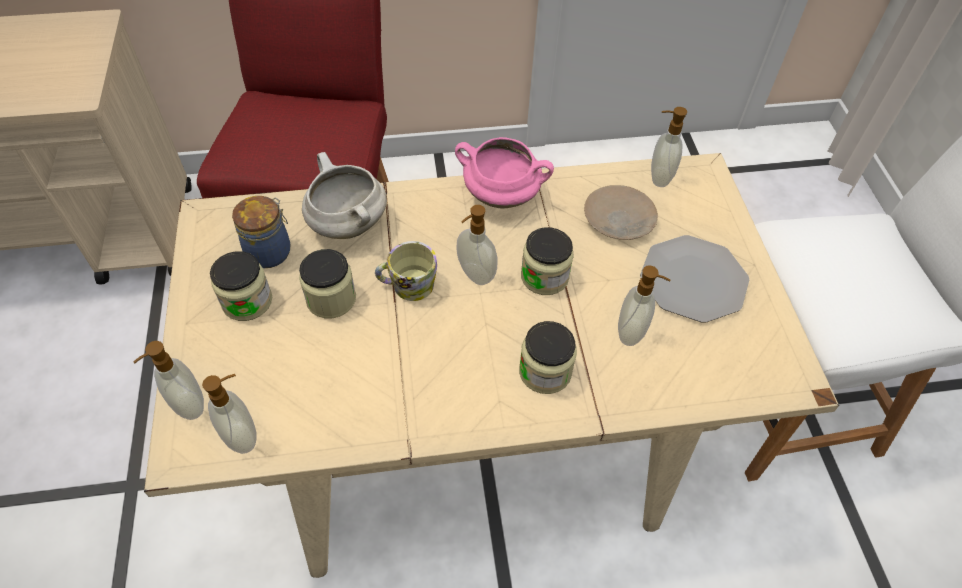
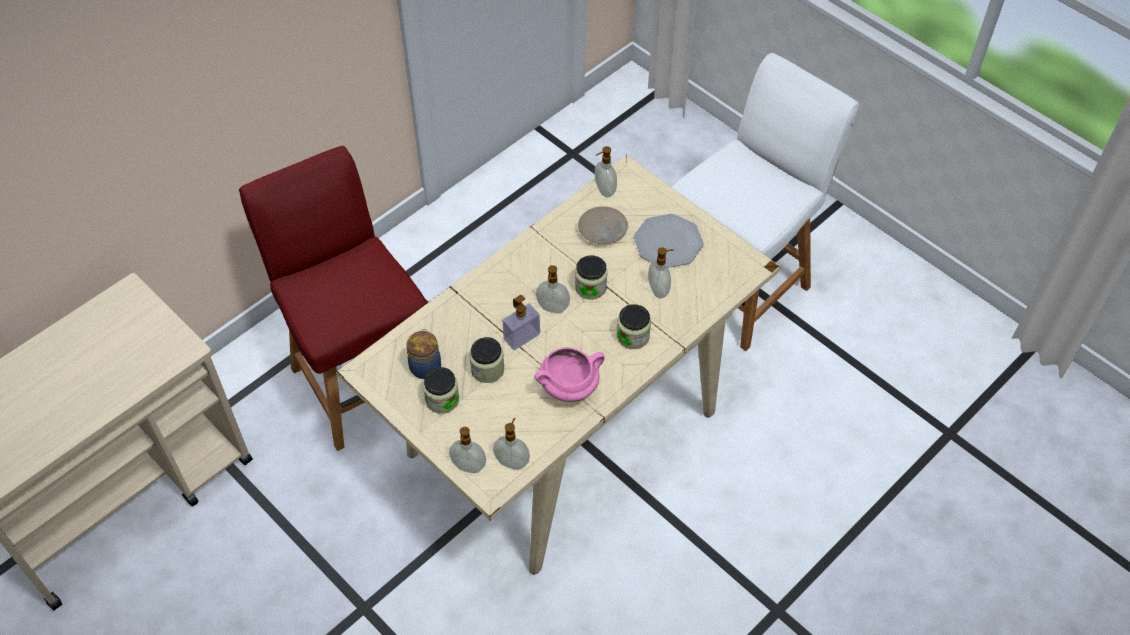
camera: 35 degrees left, 0 degrees up
white cooking pot [302,152,387,239] -> none
mug [375,241,437,301] -> soap dispenser [502,295,540,350]
pink cooking pot [455,137,554,209] -> pink cooking pot moved to [535,347,605,402]

